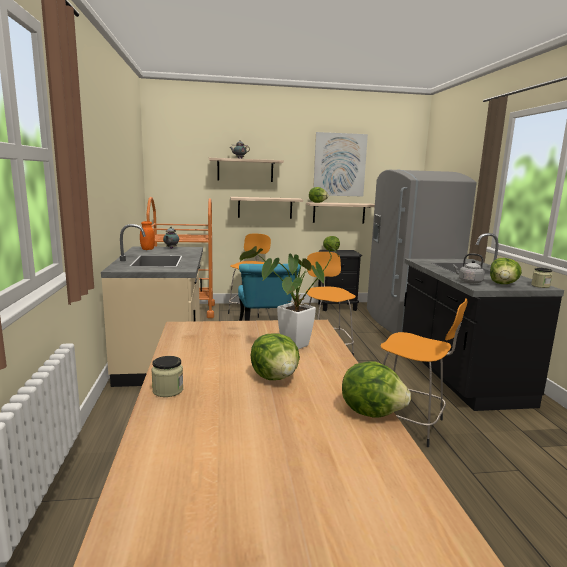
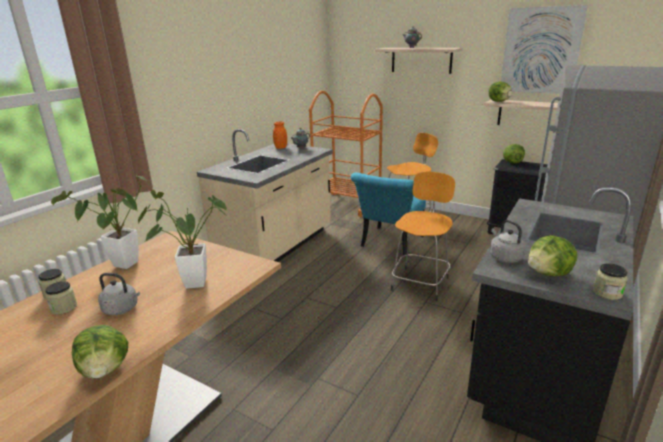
camera: 40 degrees right, 10 degrees up
shelf [230,197,303,219] -> none
lettuce [250,334,300,380] -> grey kettle [98,273,140,315]
orange stool [380,298,467,447] -> none
none -> jar [45,281,77,315]
none -> potted plant [51,174,147,269]

